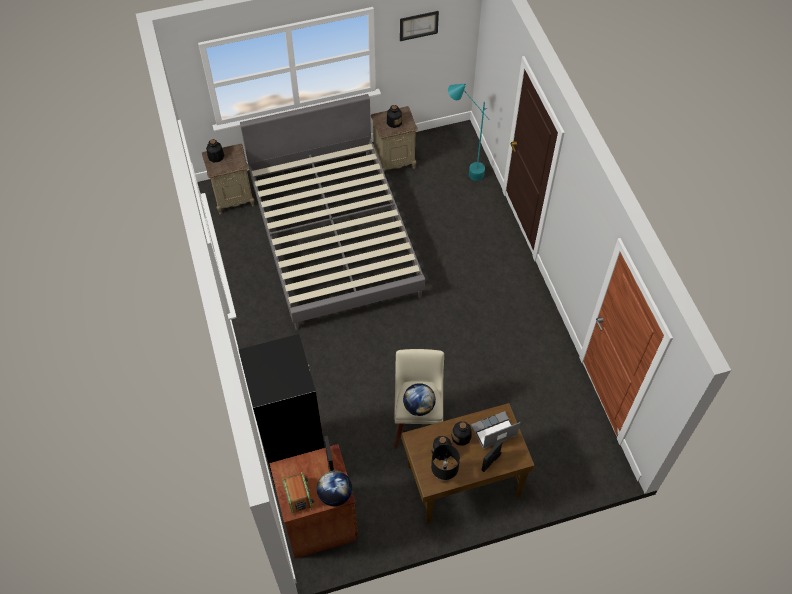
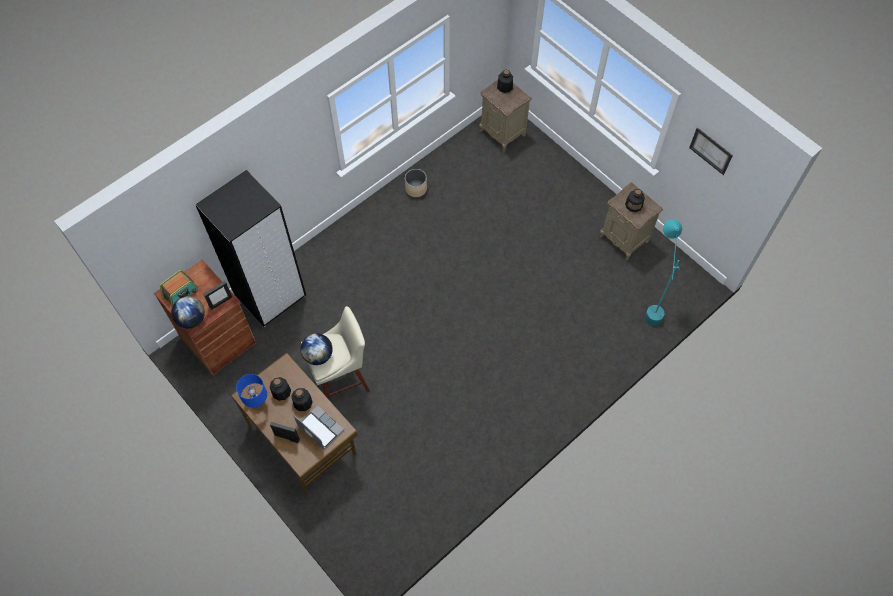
camera: 65 degrees right, 5 degrees up
grey bed [240,94,425,330] -> none
black table lamp [431,444,460,483] -> blue table lamp [236,374,267,410]
none -> beige planter [405,169,427,197]

